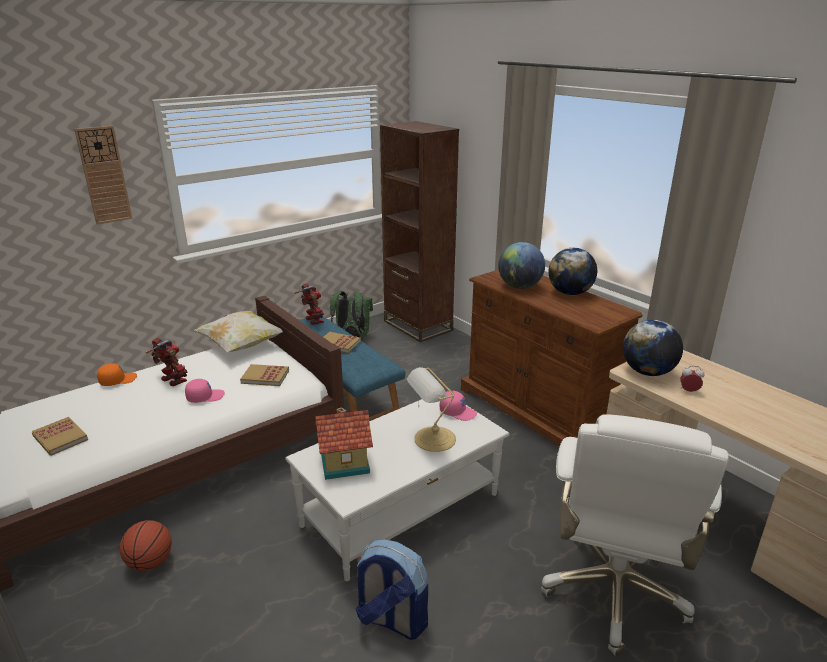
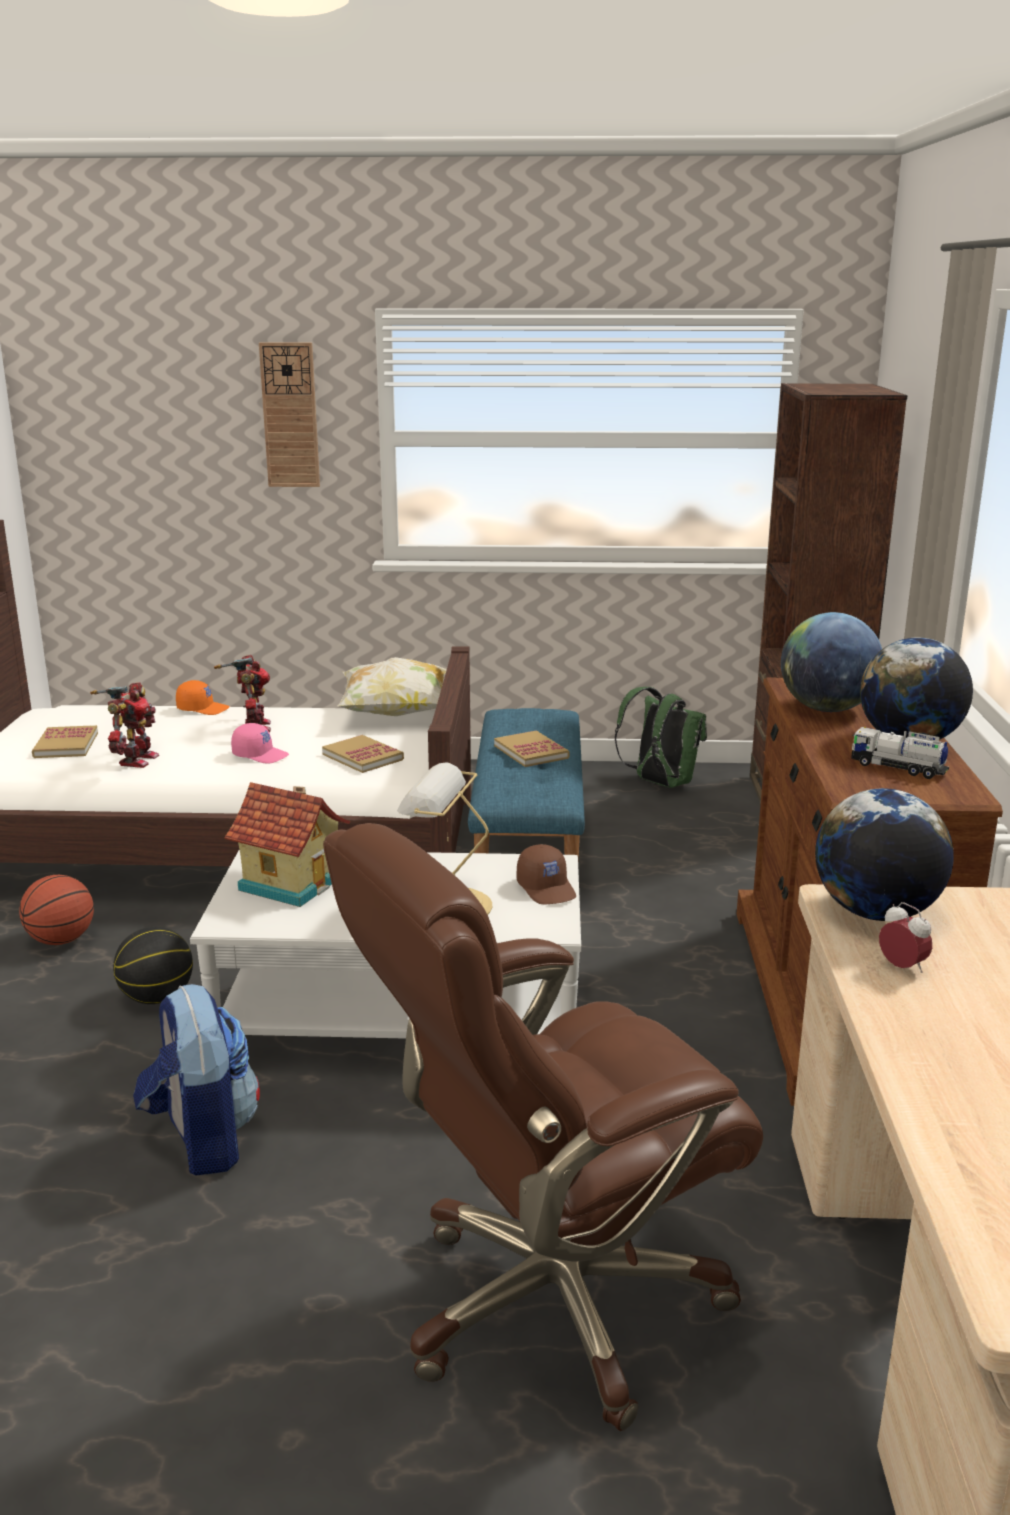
camera: 40 degrees right, 5 degrees down
toy robot [294,283,324,325] -> toy robot moved to [90,682,159,768]
pink cap [440,391,477,421] -> brown cap [517,844,576,904]
white office chair [541,414,729,656] -> brown office chair [323,823,763,1431]
none -> basketball [113,927,193,1004]
none -> toy truck [851,727,949,779]

